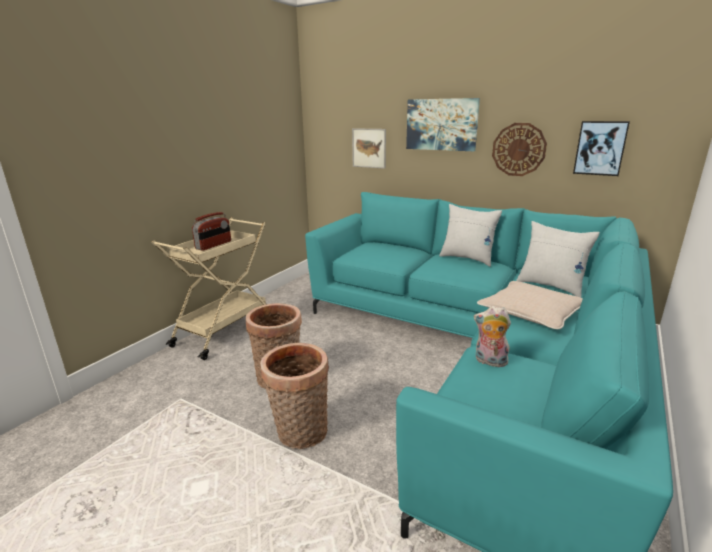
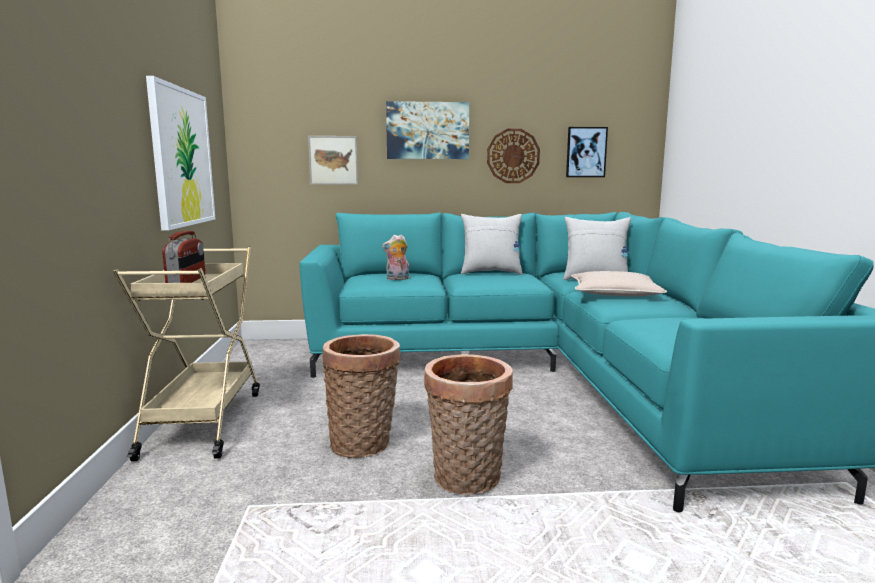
camera: 35 degrees left, 10 degrees down
plush toy [474,306,511,367] -> plush toy moved to [382,234,409,280]
none -> picture [146,76,215,230]

